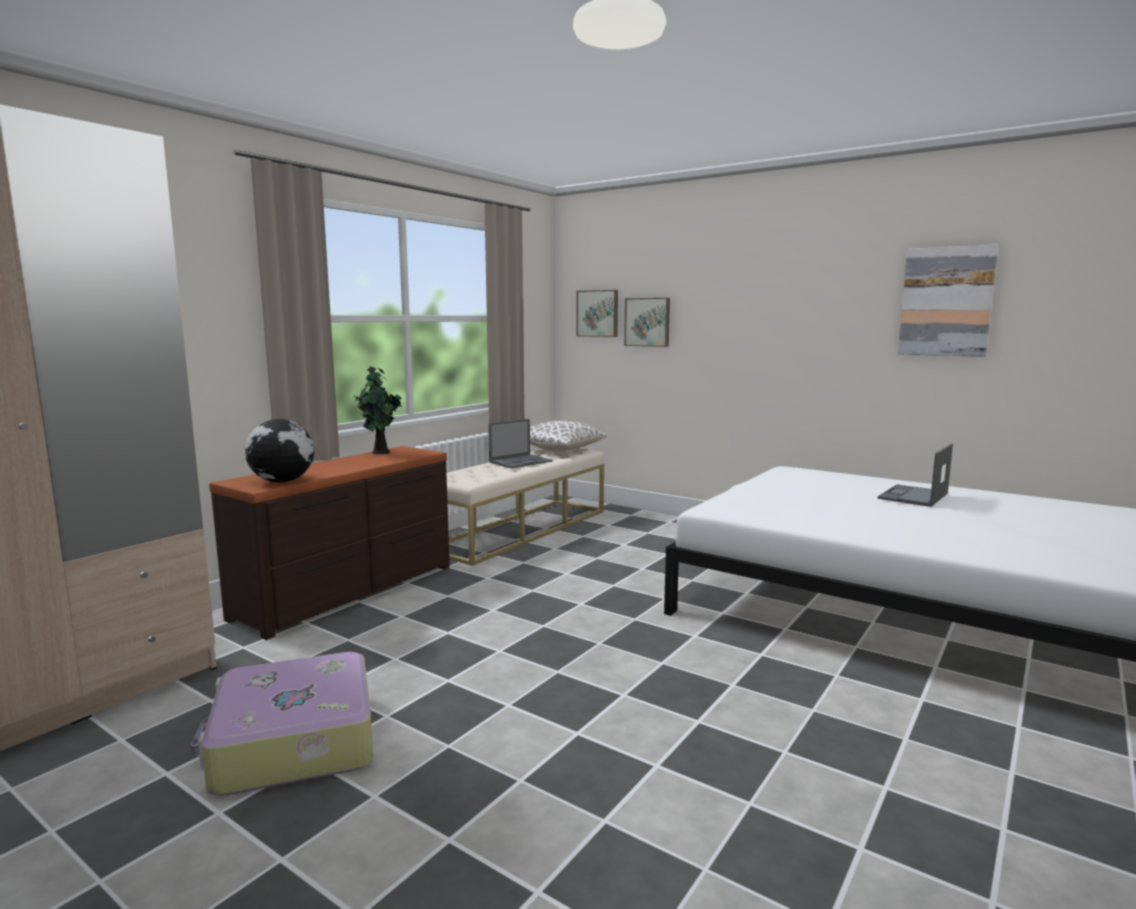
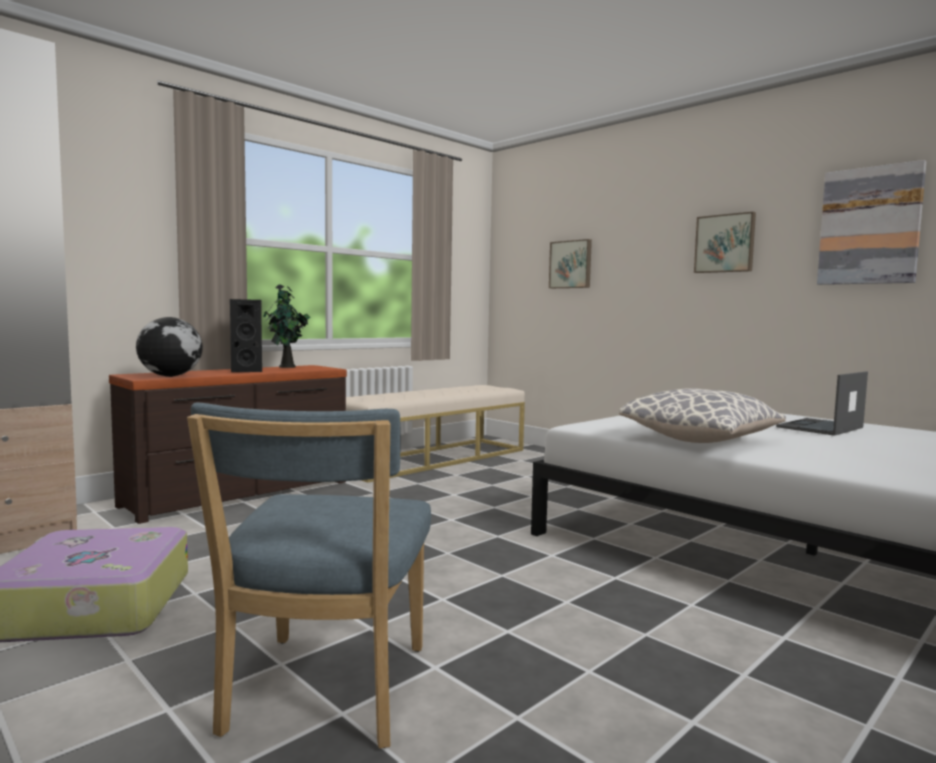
camera: 10 degrees right, 5 degrees down
laptop [488,419,552,468] -> none
pillow [530,421,607,452] -> pillow moved to [619,388,786,443]
picture [576,290,618,337] -> picture moved to [694,212,756,273]
none -> blue chair [187,403,431,748]
none -> black speaker [230,299,262,372]

